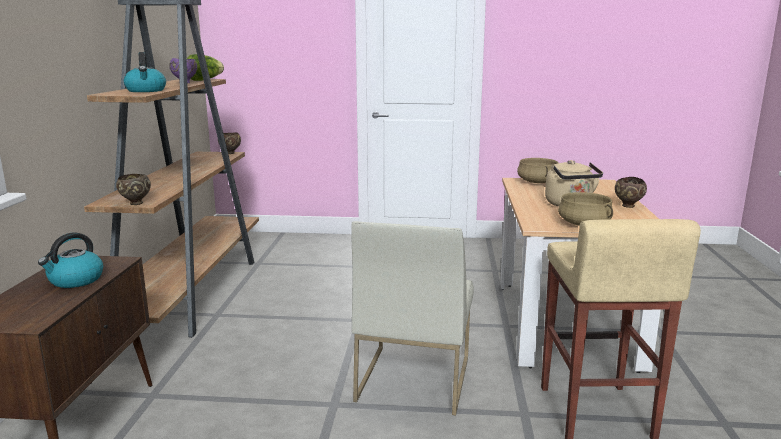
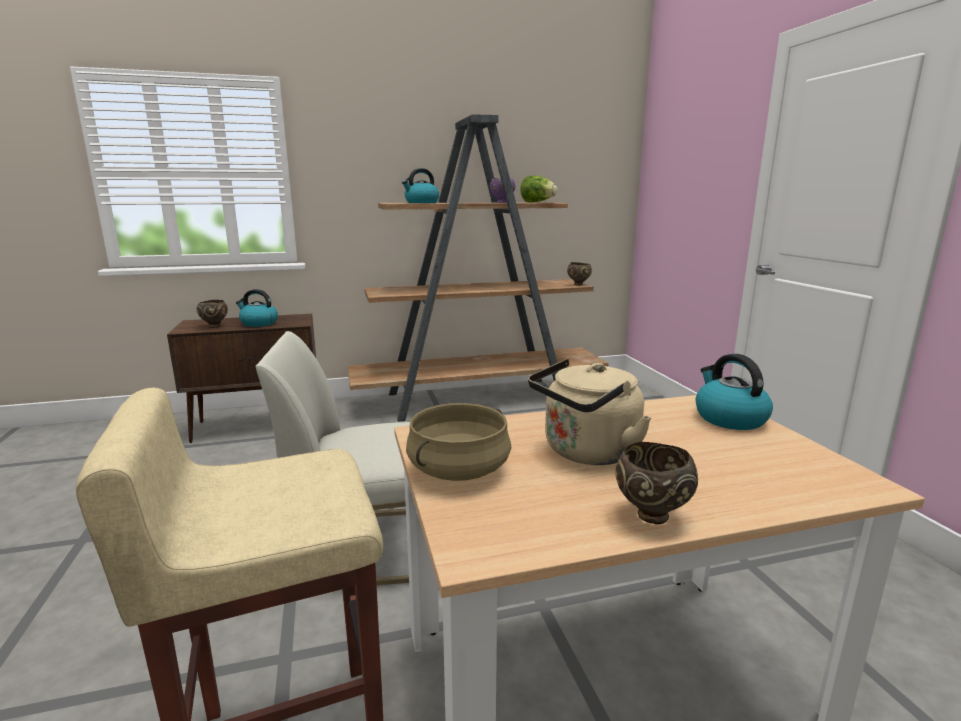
camera: 70 degrees right, 0 degrees up
brown bowl [116,174,151,205] -> brown bowl moved to [197,300,228,328]
beige cooking pot [517,158,558,183] -> kettle [695,354,773,430]

